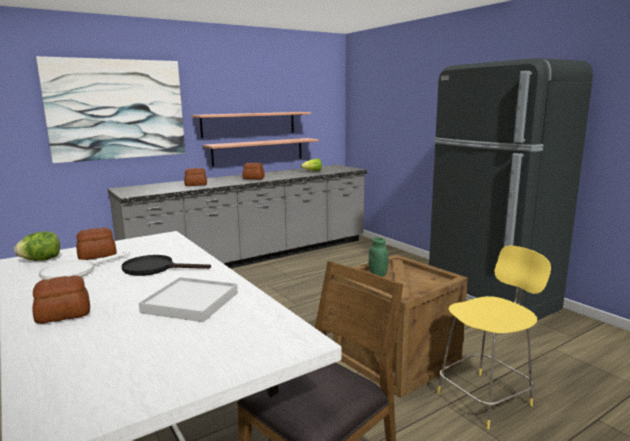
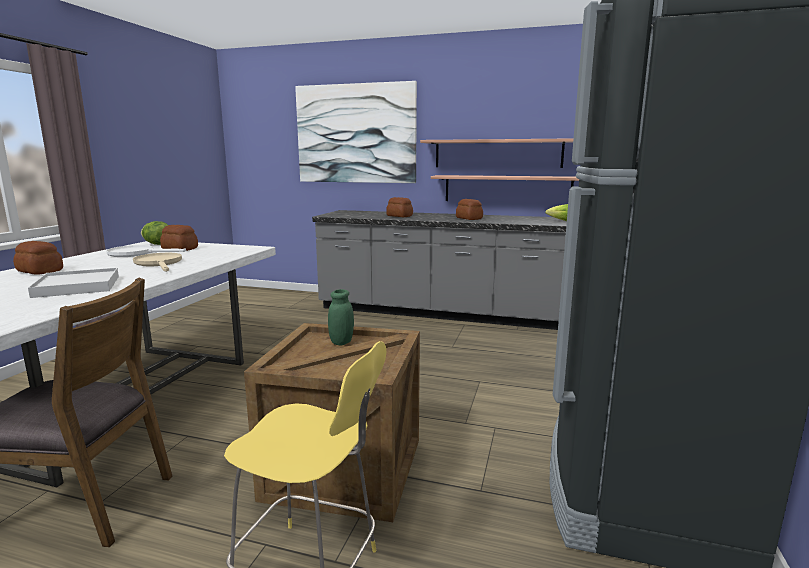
camera: 50 degrees right, 0 degrees up
black frying pan [122,255,211,276] -> beige frying pan [133,253,182,272]

